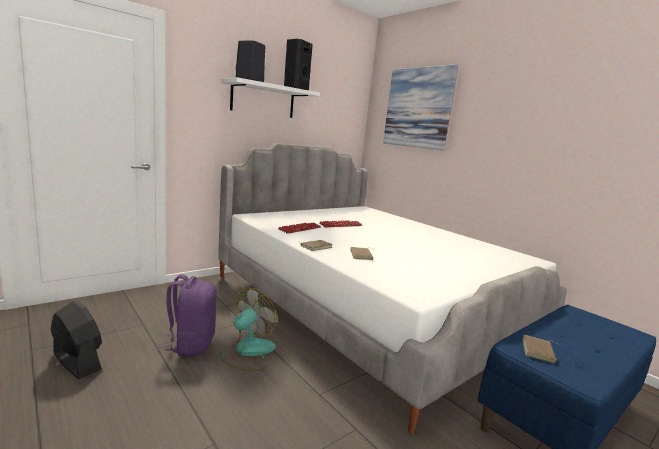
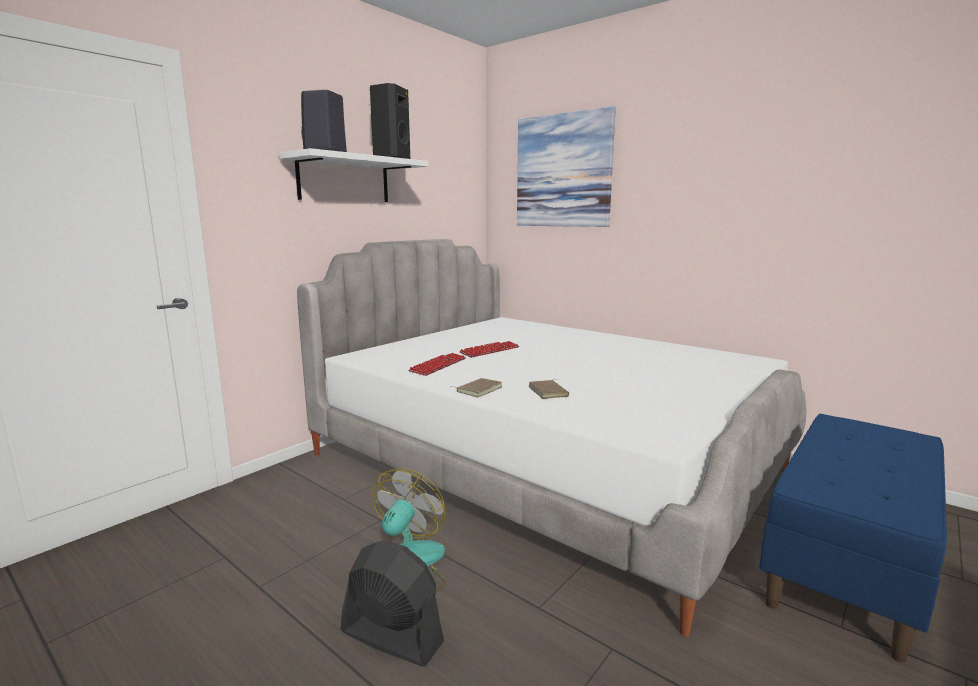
camera: 10 degrees left, 0 degrees up
black fan [50,301,102,379] -> black fan moved to [341,540,444,666]
purple backpack [158,275,216,356] -> none
brown book [523,335,558,364] -> none

